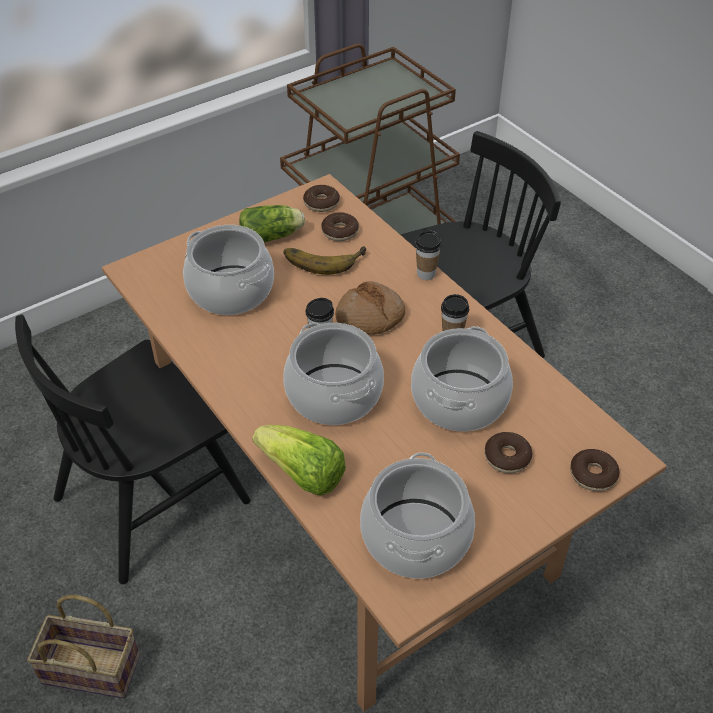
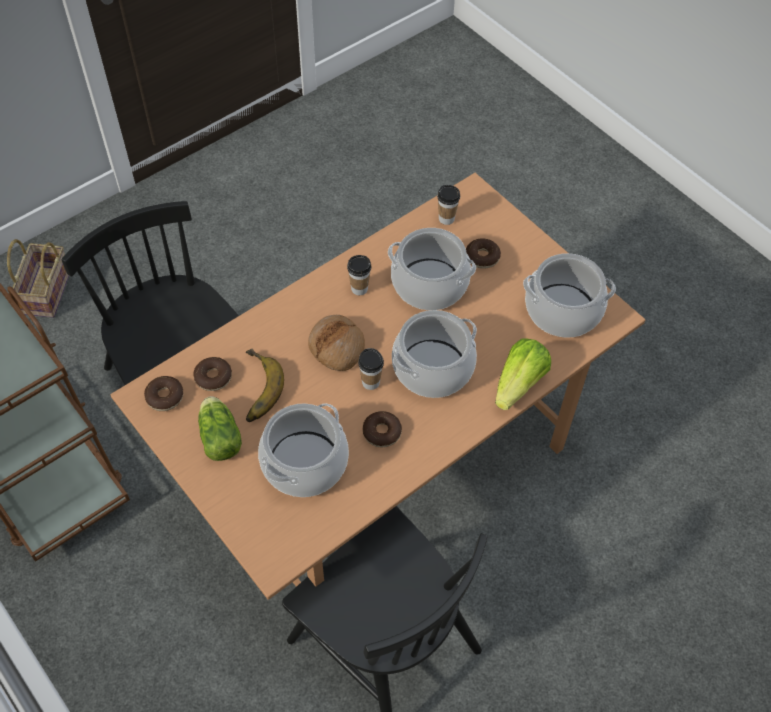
camera: 95 degrees left, 10 degrees up
basket [27,595,140,698] -> basket moved to [7,239,69,318]
cup [415,230,442,280] -> cup moved to [437,185,460,225]
donut [570,449,620,491] -> donut moved to [363,411,402,448]

